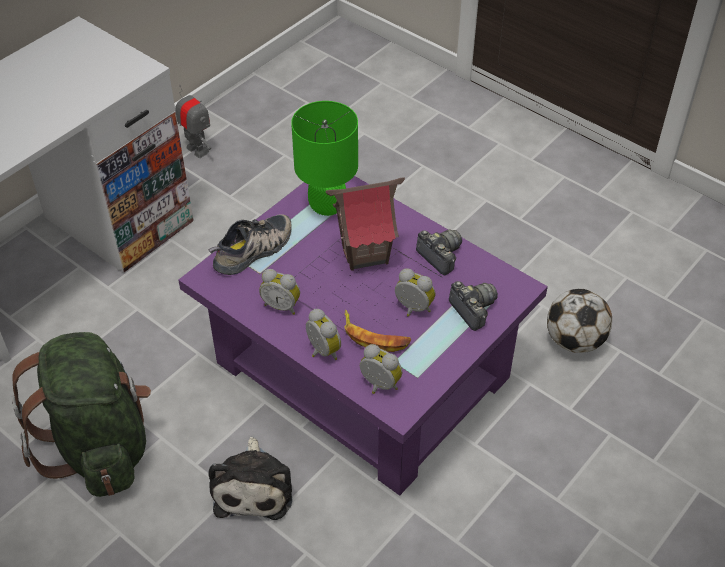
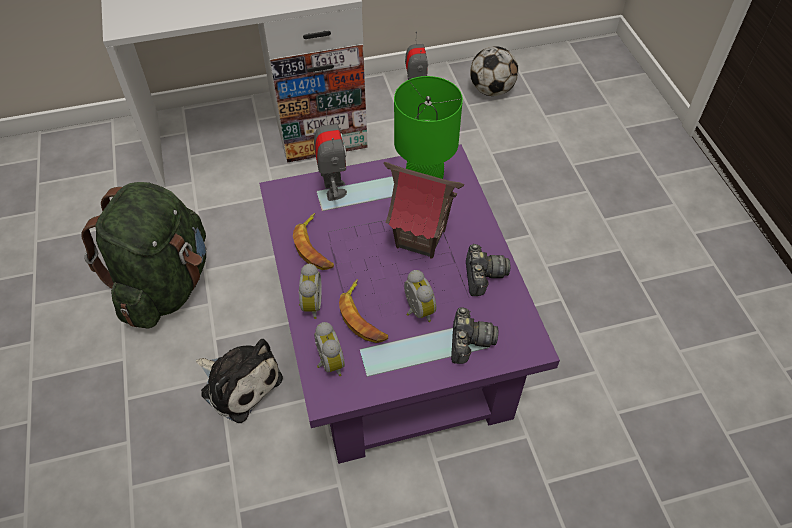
camera: 35 degrees right, 5 degrees up
plush toy [208,437,292,520] -> plush toy turned 90 degrees counterclockwise [196,338,283,423]
shoe [209,215,292,275] -> toy robot [314,108,347,201]
alarm clock [259,269,300,315] -> banana [293,213,334,270]
football [547,289,612,353] -> football moved to [470,46,518,96]

